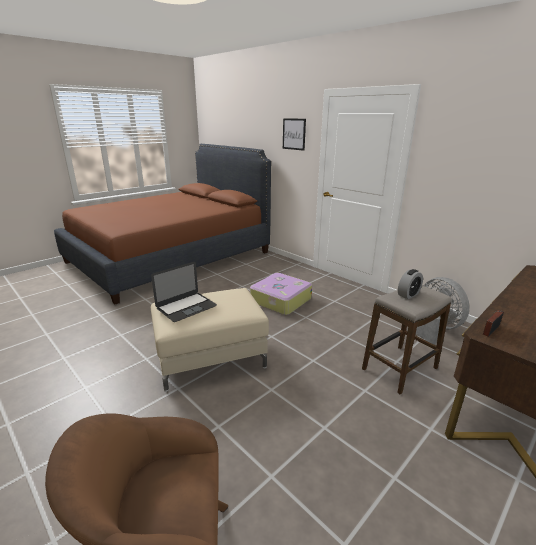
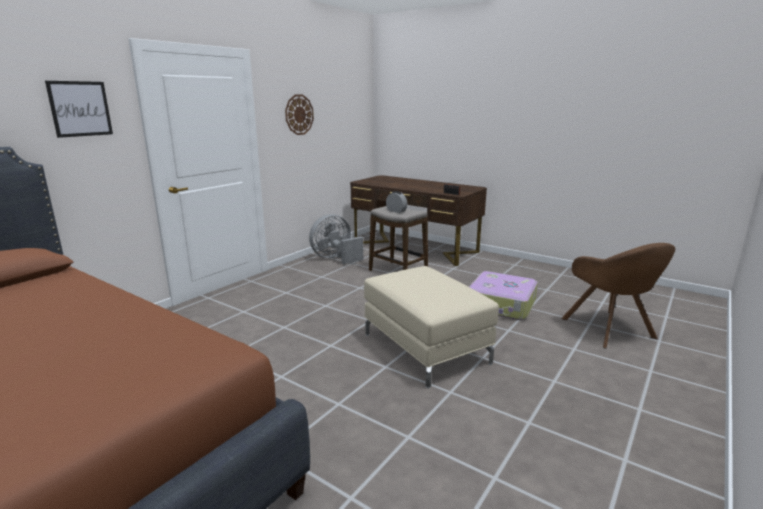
camera: 100 degrees left, 5 degrees down
laptop [151,262,217,322] -> none
suitcase [250,273,312,315] -> suitcase moved to [469,271,538,320]
none -> wall clock [285,95,314,135]

